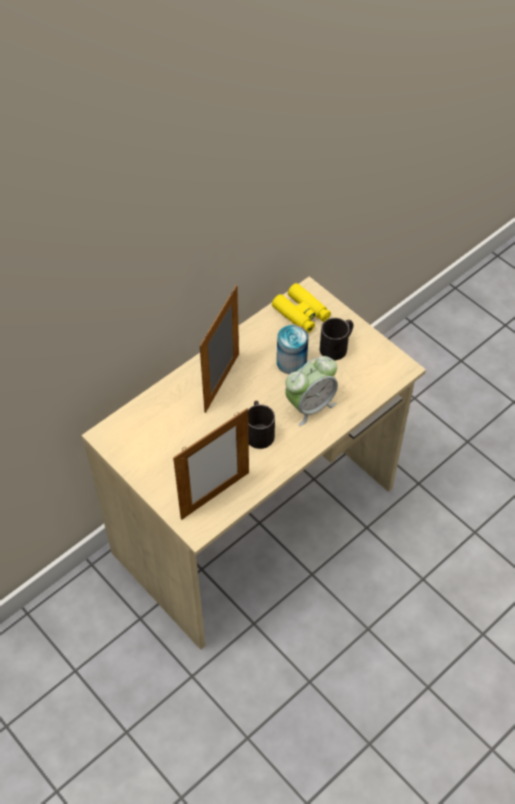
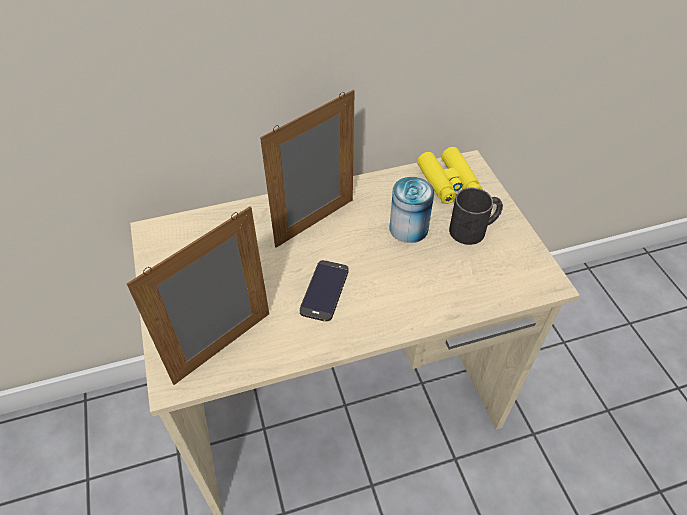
camera: 25 degrees right, 5 degrees down
picture frame [173,408,249,520] -> picture frame turned 150 degrees clockwise [126,206,269,385]
black mug [248,401,275,449] -> phone [299,260,349,322]
alarm clock [285,356,338,426] -> none

